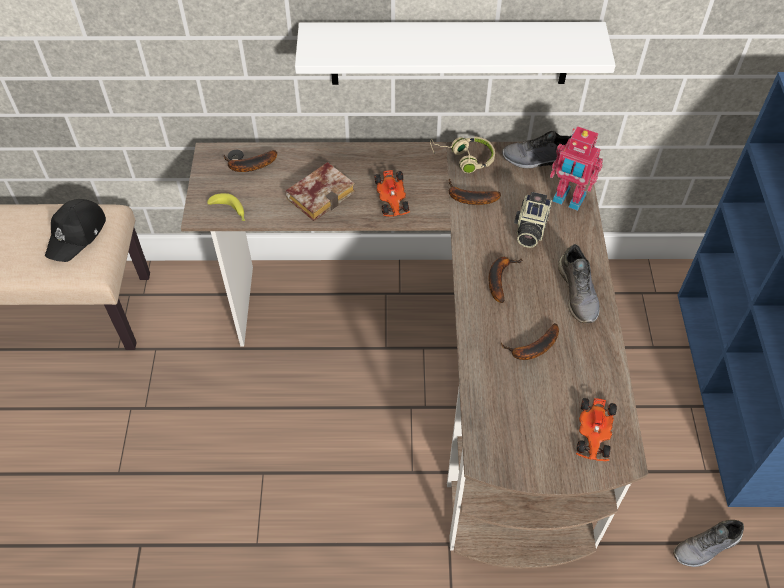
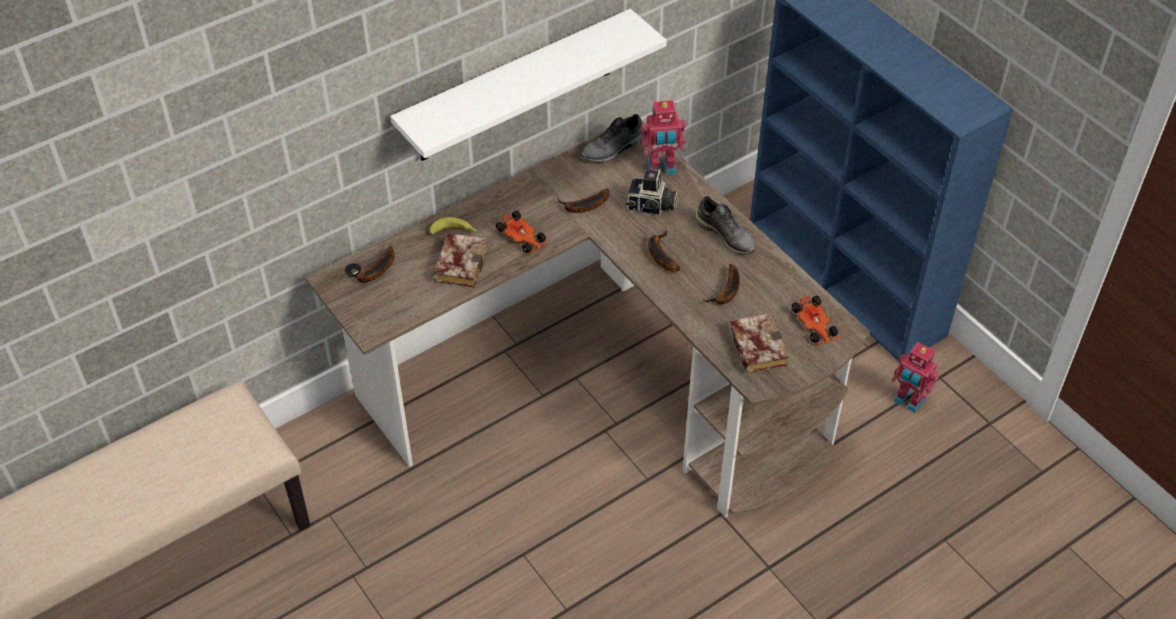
camera: 35 degrees left, 5 degrees down
black cap [45,199,106,262] -> none
banana [207,193,245,221] -> banana moved to [430,217,478,235]
beige headphones [430,136,495,173] -> none
camera [514,192,552,248] -> camera turned 60 degrees counterclockwise [626,169,678,215]
grey shoe [673,520,744,567] -> toy robot [892,342,939,413]
none -> book [728,313,789,374]

